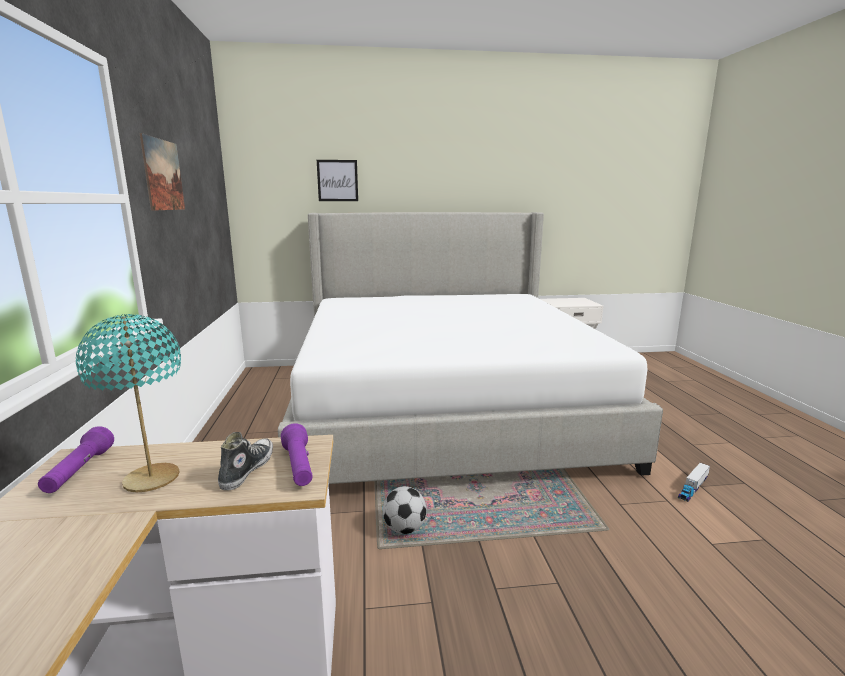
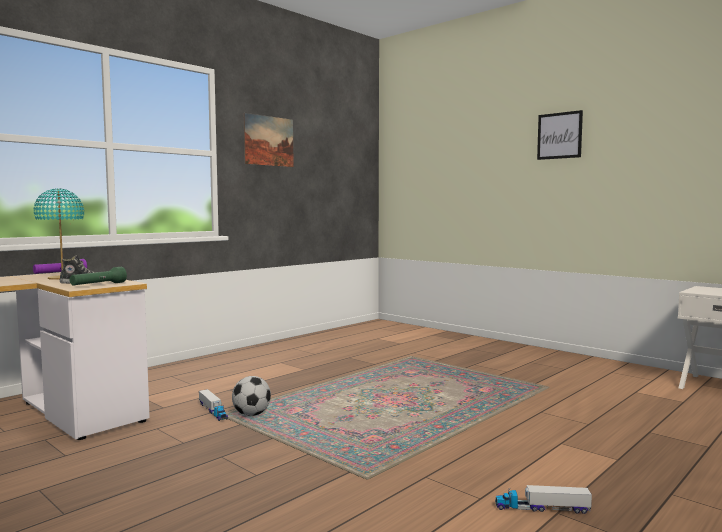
camera: 50 degrees right, 10 degrees down
bed [278,212,663,484] -> none
purple flashlight [281,423,312,486] -> green flashlight [69,267,127,285]
picture [317,160,358,201] -> picture moved to [537,110,583,160]
none -> toy truck [199,389,228,421]

